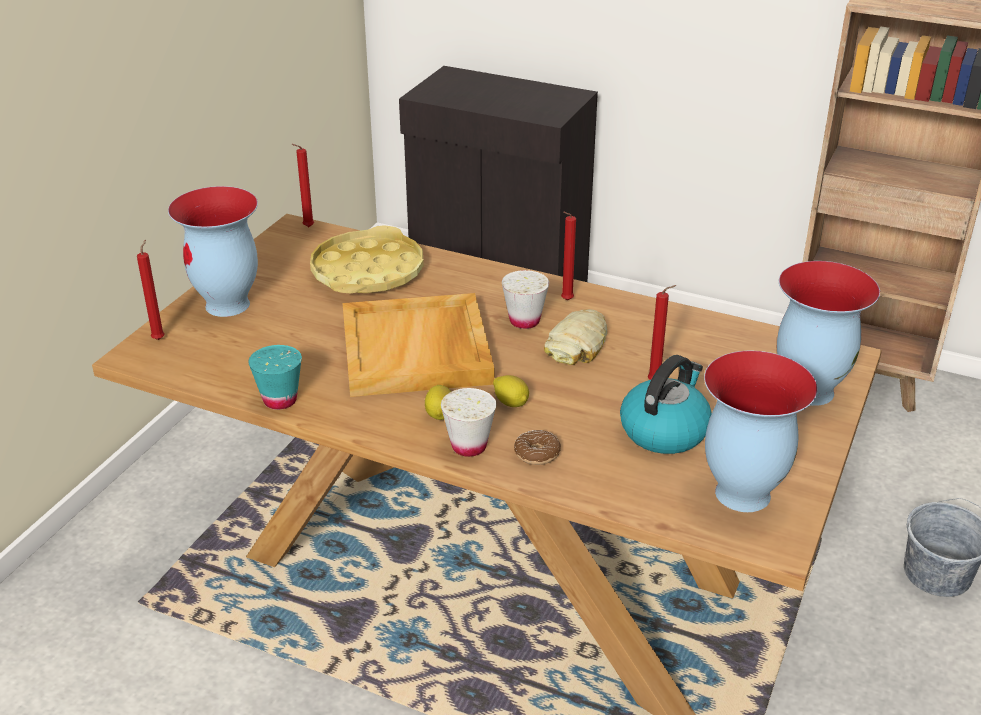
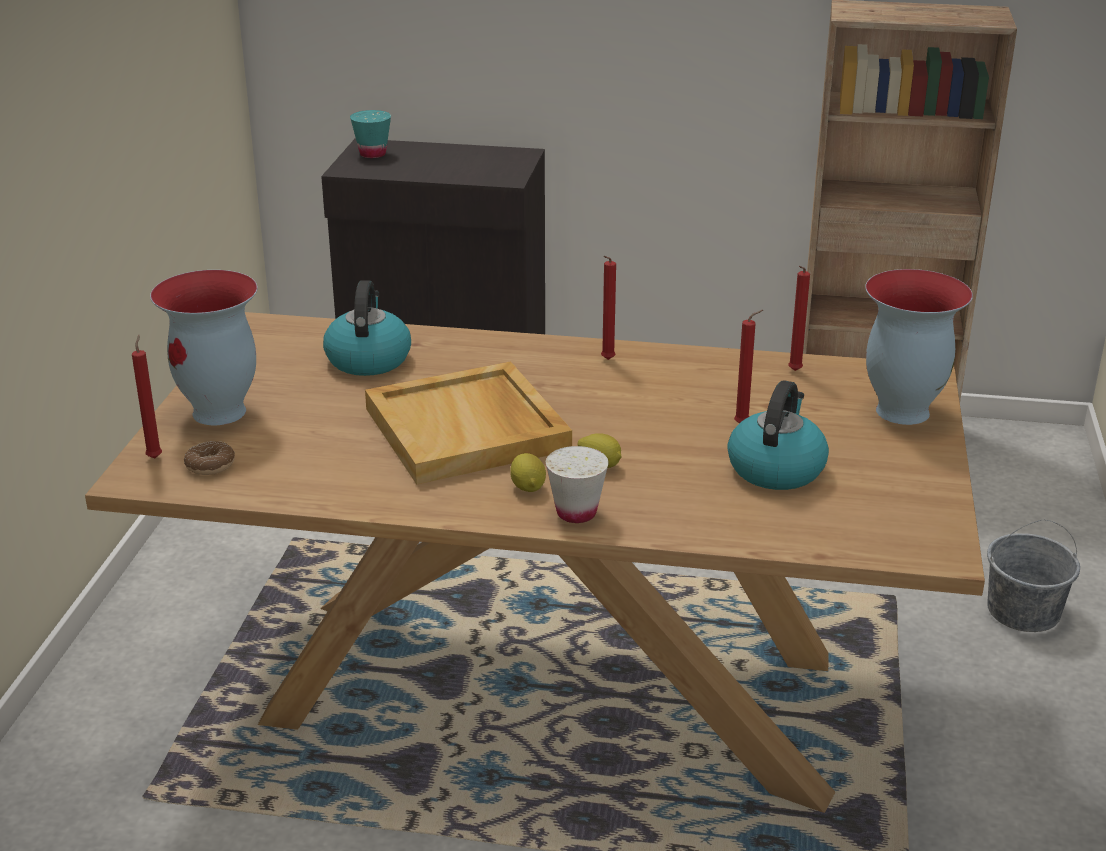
camera: 15 degrees left, 5 degrees down
turquoise cup [248,345,302,410] -> turquoise cup moved to [350,110,391,158]
red candle [292,144,314,227] -> red candle moved to [788,266,810,371]
yellow tray [310,225,424,293] -> kettle [323,280,411,376]
white cup [502,270,549,329] -> none
donut [514,430,561,465] -> donut moved to [184,441,235,475]
bread [544,309,608,365] -> none
vase [704,351,818,512] -> none

